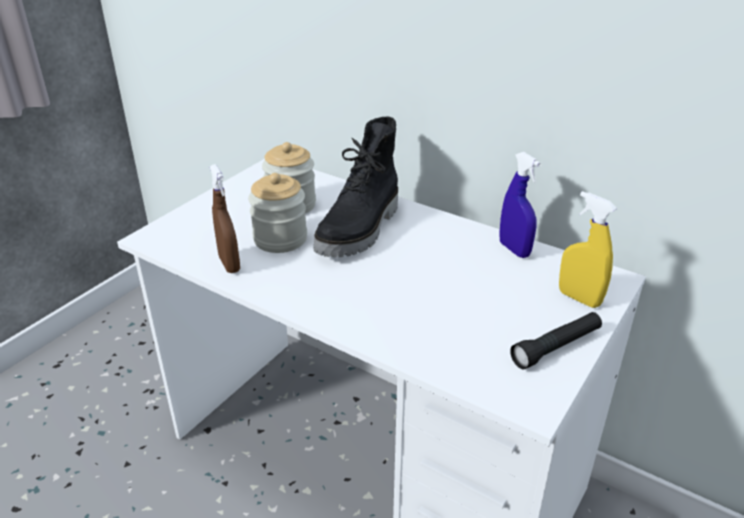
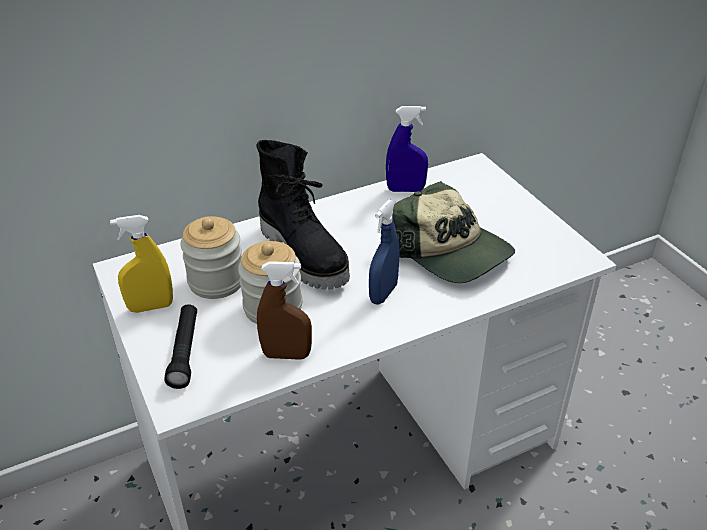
camera: 60 degrees left, 5 degrees up
black flashlight [510,312,602,369] -> black flashlight moved to [164,304,197,389]
yellow spray bottle [559,191,617,308] -> yellow spray bottle moved to [110,215,173,313]
none -> blue spray bottle [369,199,400,305]
none -> cap [392,181,515,283]

